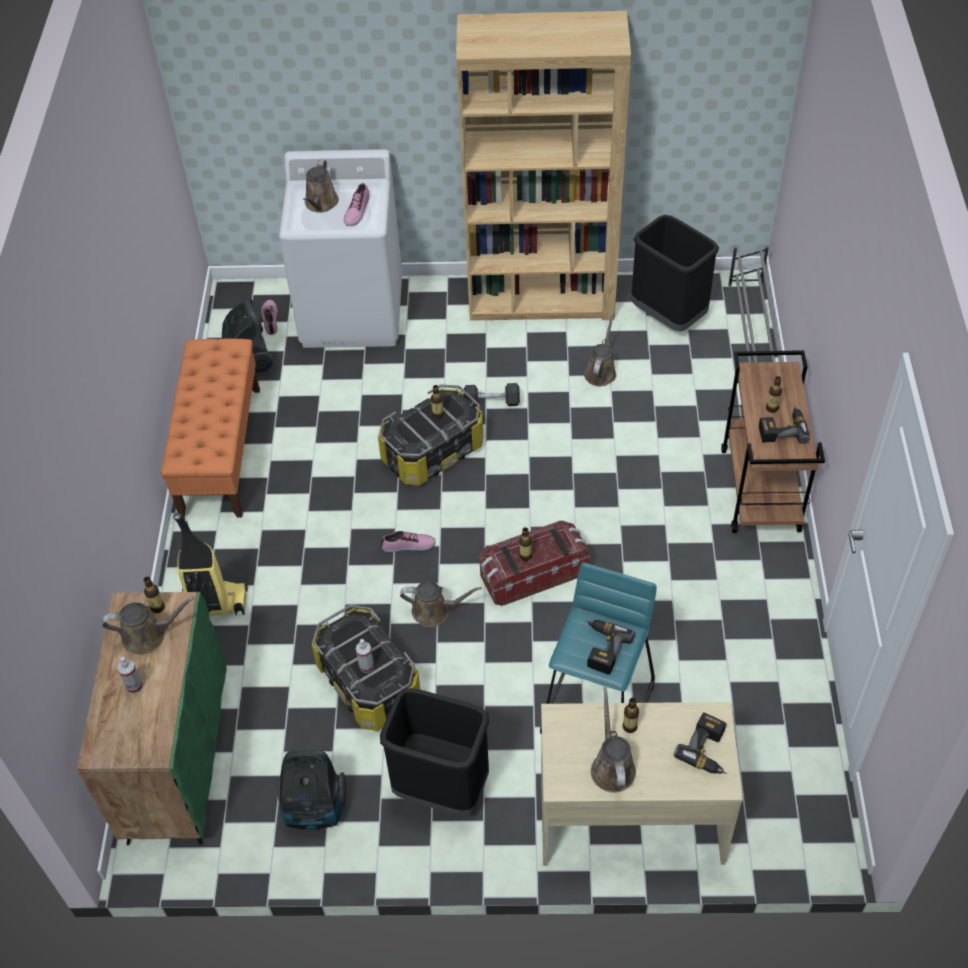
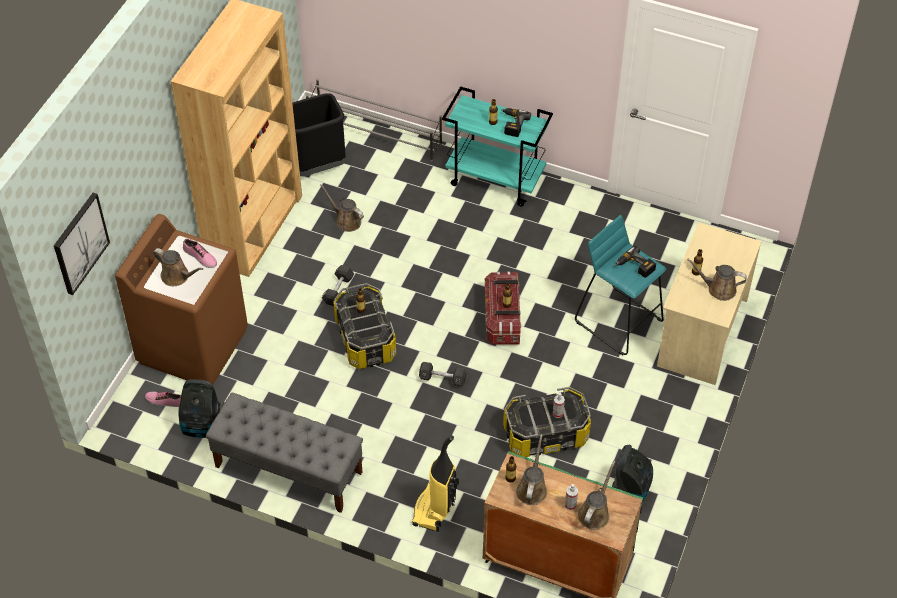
camera: 70 degrees left, 0 degrees up
orange bench [161,338,260,517] -> grey bench [206,393,363,513]
white washing machine [279,149,402,348] -> brown washing machine [115,214,248,385]
black trash can [380,688,489,816] -> none
shoe [381,531,436,552] -> black dumbbell [419,362,466,387]
brown watering can [400,581,482,627] -> brown watering can moved to [578,461,615,530]
power drill [674,712,726,774] -> none
brown cart [721,350,825,533] -> turquoise cart [442,86,553,206]
none -> picture [54,193,110,295]

